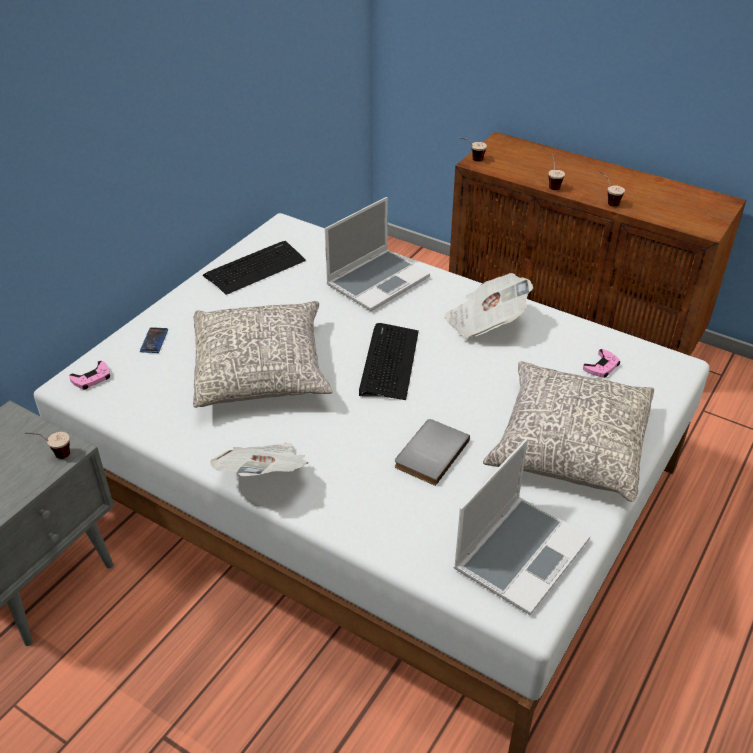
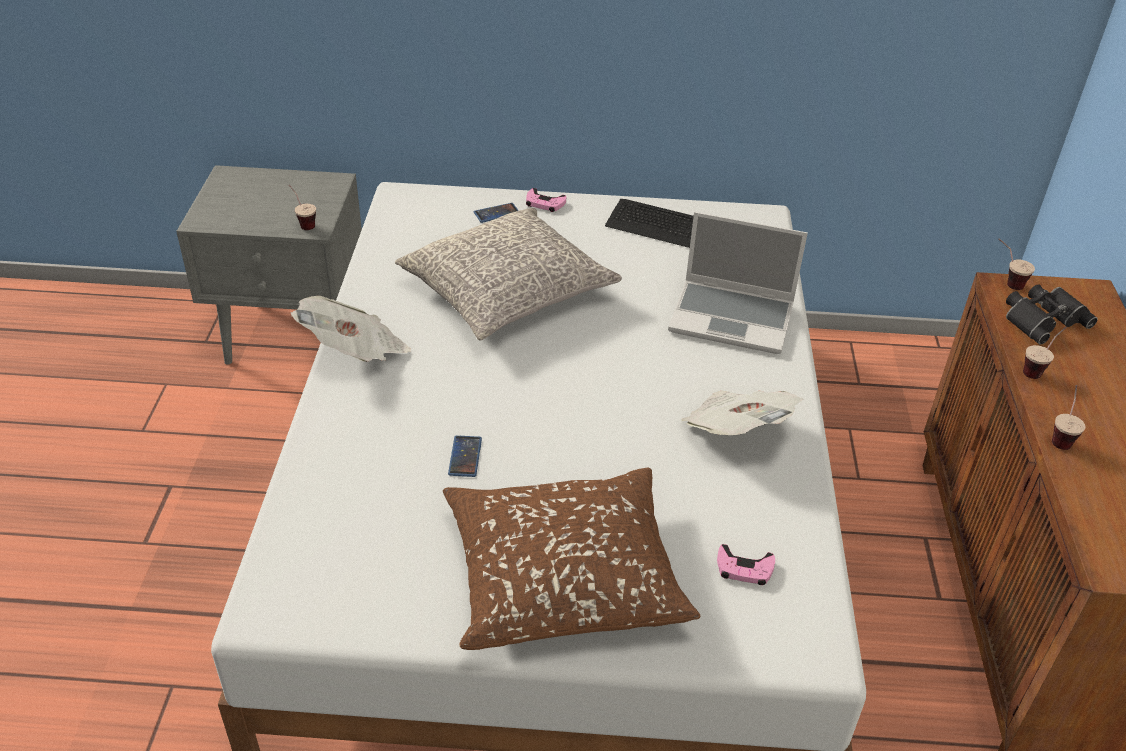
camera: 60 degrees right, 0 degrees up
pink game controller [69,361,110,390] -> pink game controller moved to [526,188,566,212]
keyboard [359,323,419,400] -> none
grey book [395,419,470,486] -> phone [448,435,482,477]
laptop [454,439,590,615] -> none
grey pillow [483,361,654,502] -> brown pillow [443,468,700,650]
none -> black binoculars [1006,284,1098,344]

